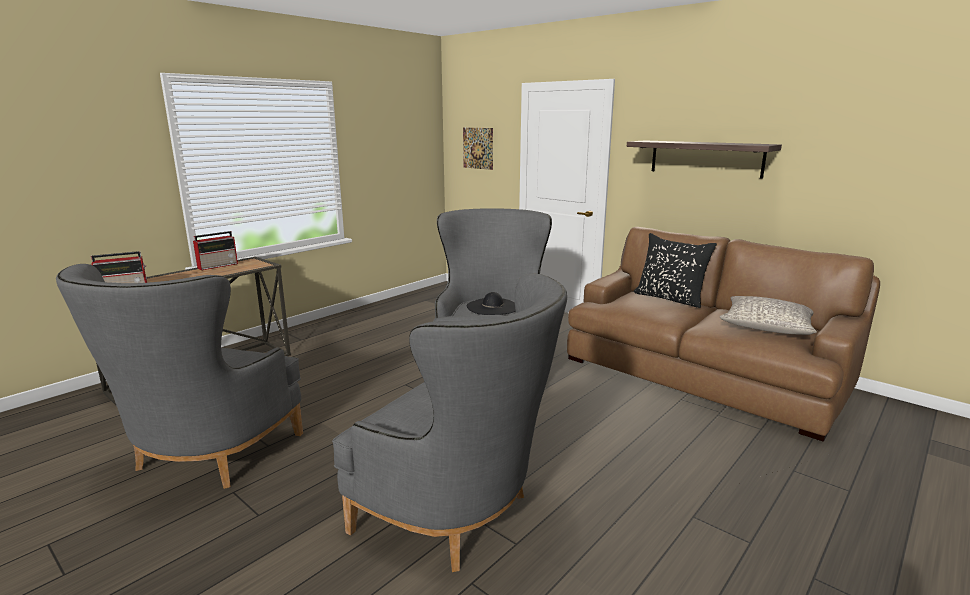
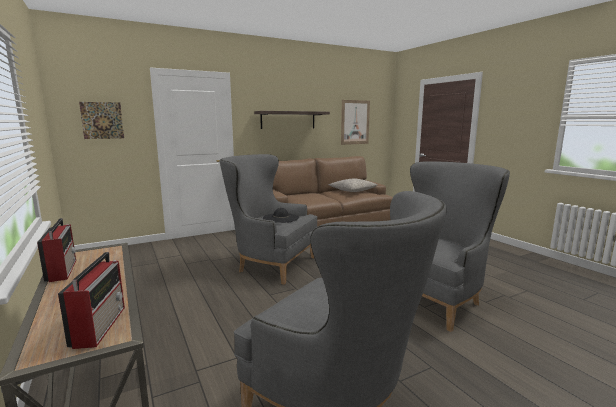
camera: 70 degrees left, 5 degrees down
black pillow [634,233,717,308] -> none
none -> picture [341,100,370,145]

